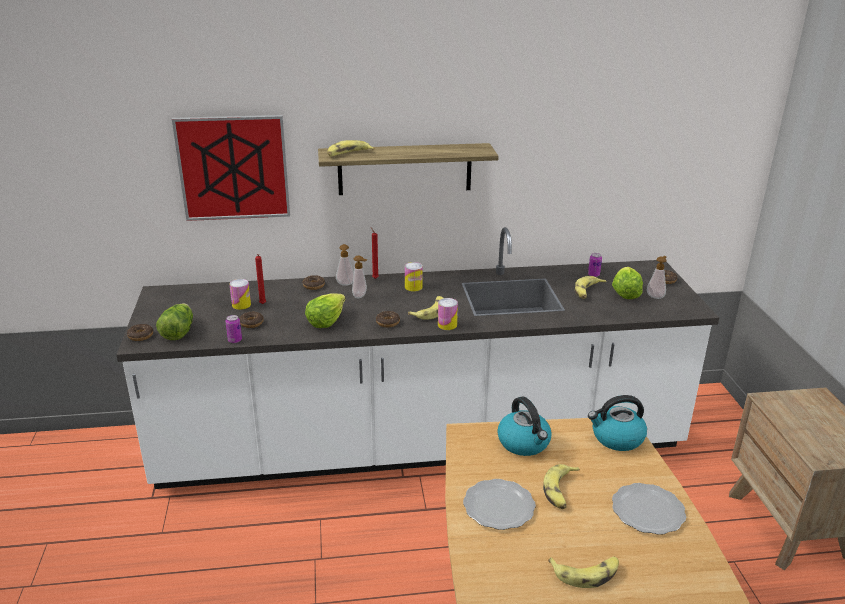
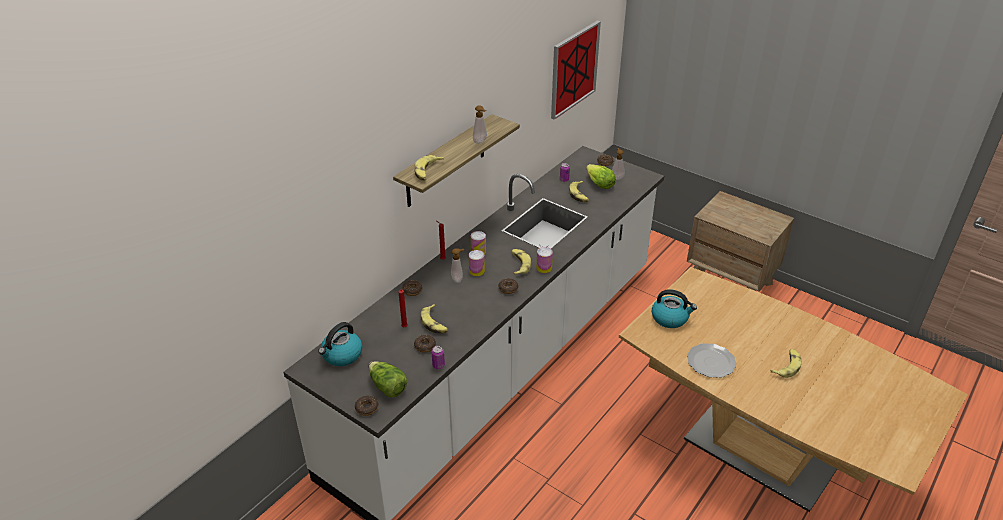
camera: 45 degrees left, 10 degrees up
picture [172,115,290,221] -> picture moved to [551,20,601,120]
can [229,279,251,310] -> can moved to [469,250,485,276]
lettuce [305,293,345,328] -> none
soap dispenser [336,244,354,286] -> soap dispenser moved to [473,105,487,144]
banana [543,464,580,509] -> banana moved to [421,304,448,334]
kettle [588,395,647,451] -> kettle moved to [318,322,362,366]
plate [612,483,686,535] -> none

